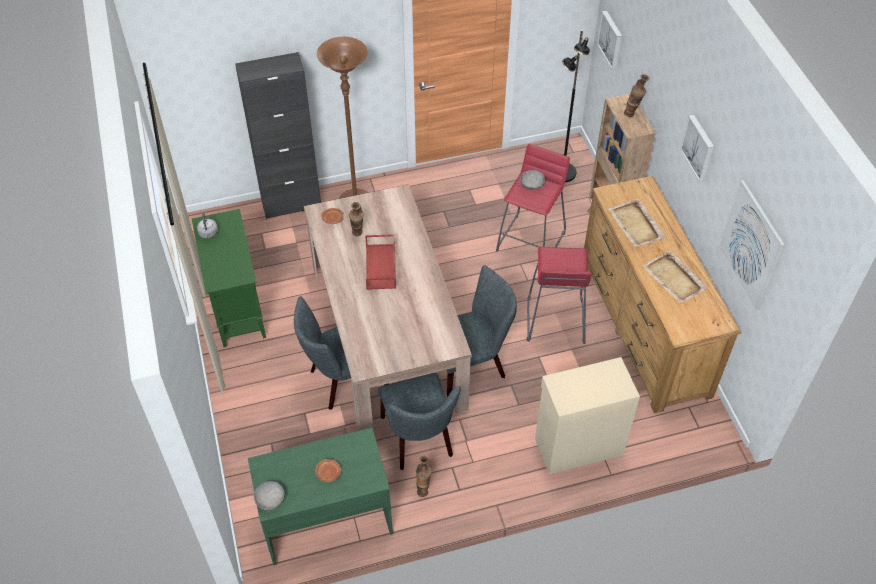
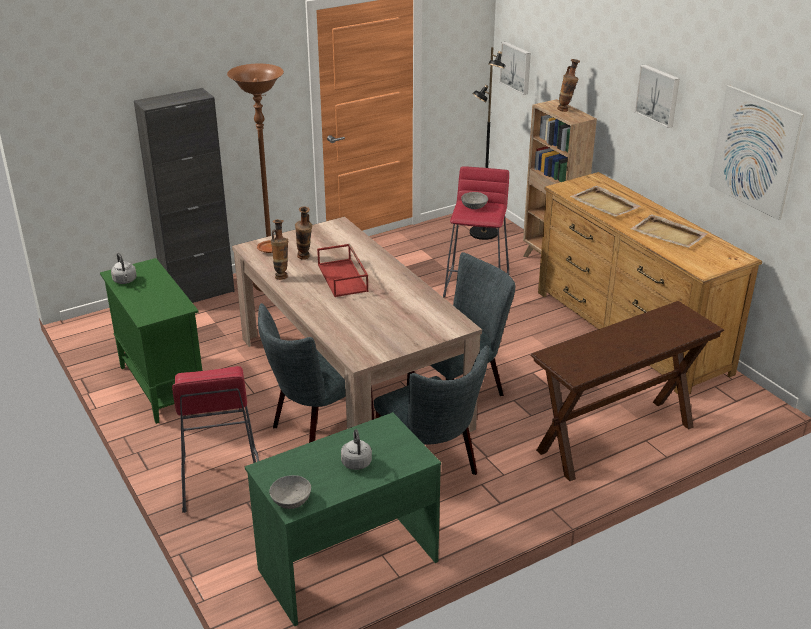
camera: 15 degrees left, 20 degrees down
brown plate [315,459,341,482] -> grey kettle [341,429,372,470]
vase [416,456,432,497] -> vase moved to [271,219,288,280]
red stool [527,246,592,344] -> red stool moved to [172,366,259,513]
beige cabinet [535,357,640,474] -> brown console table [531,301,724,481]

